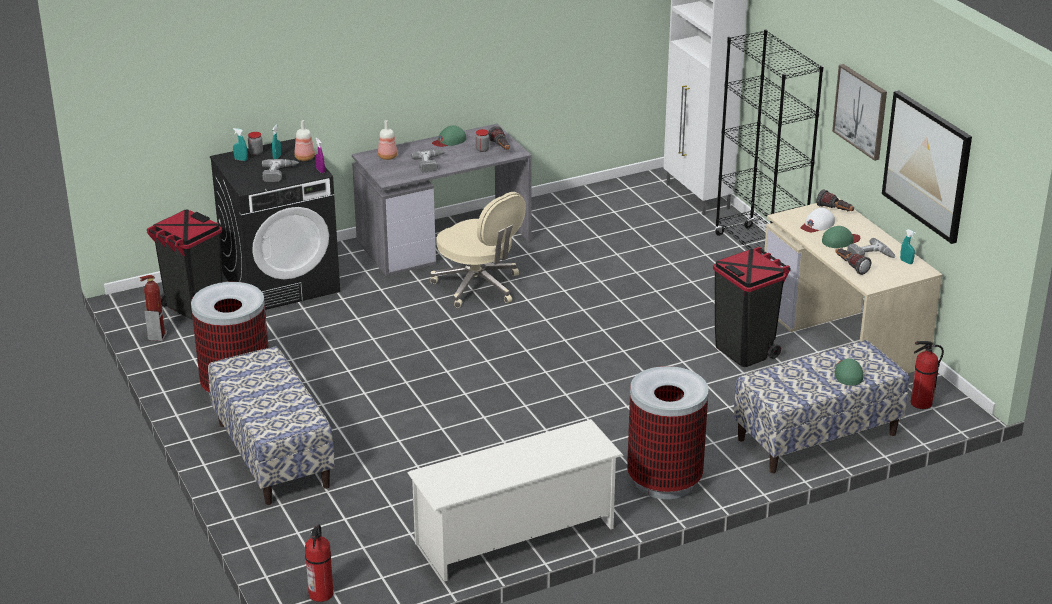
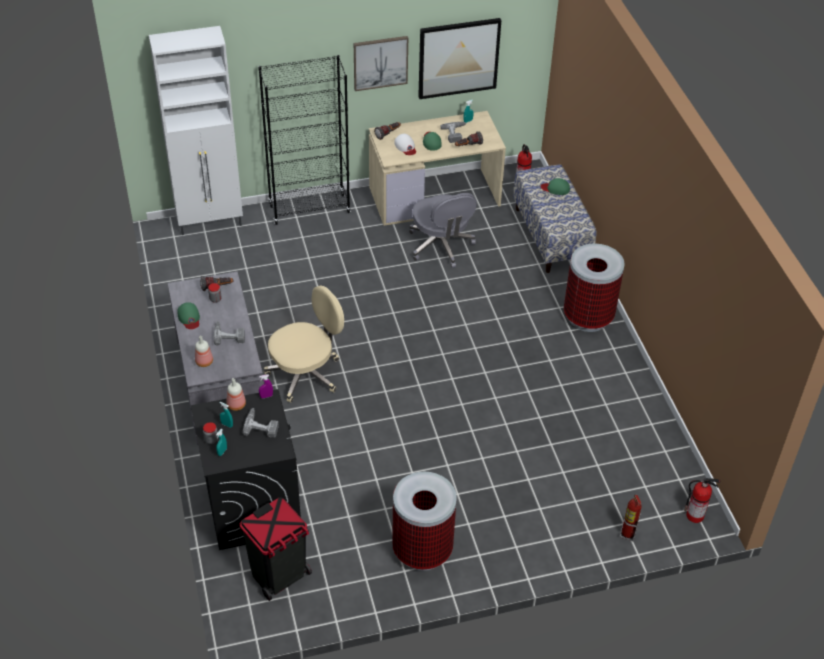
camera: 80 degrees left, 15 degrees up
fire extinguisher [140,275,168,341] -> fire extinguisher moved to [620,494,642,541]
bench [208,346,335,505] -> none
white shoe rack [407,419,624,582] -> none
black trash can [713,247,791,367] -> grey office chair [409,193,477,268]

